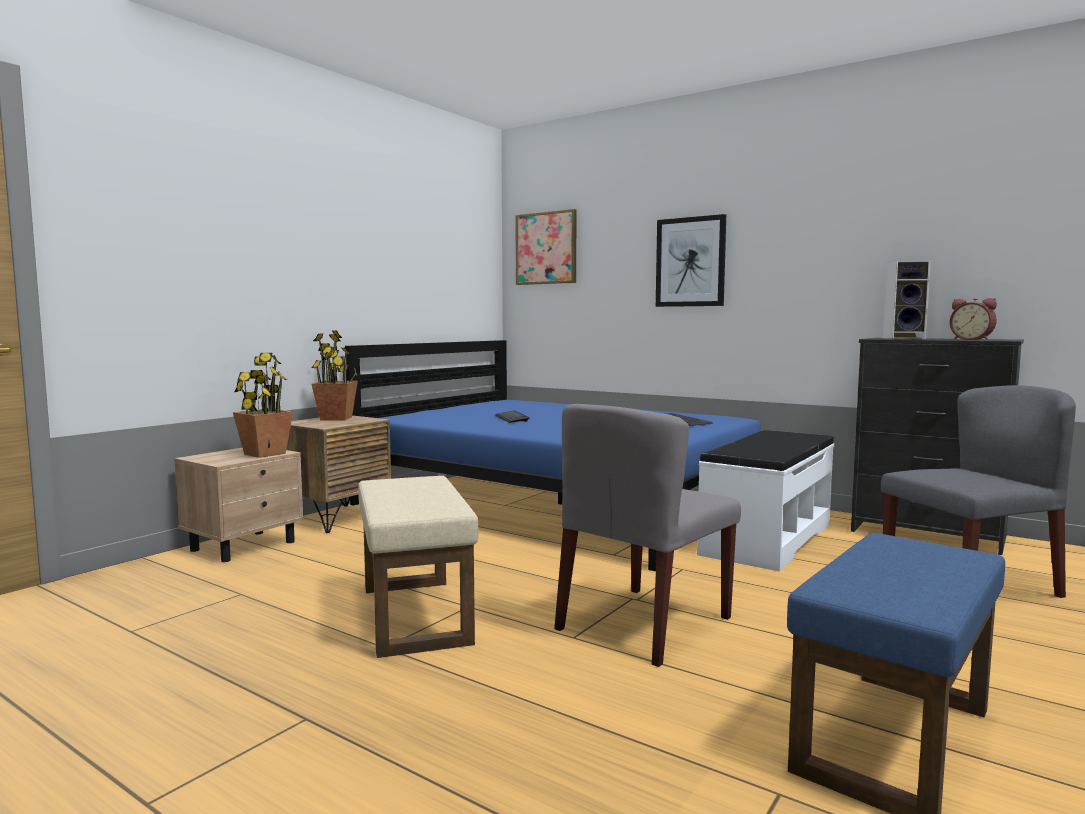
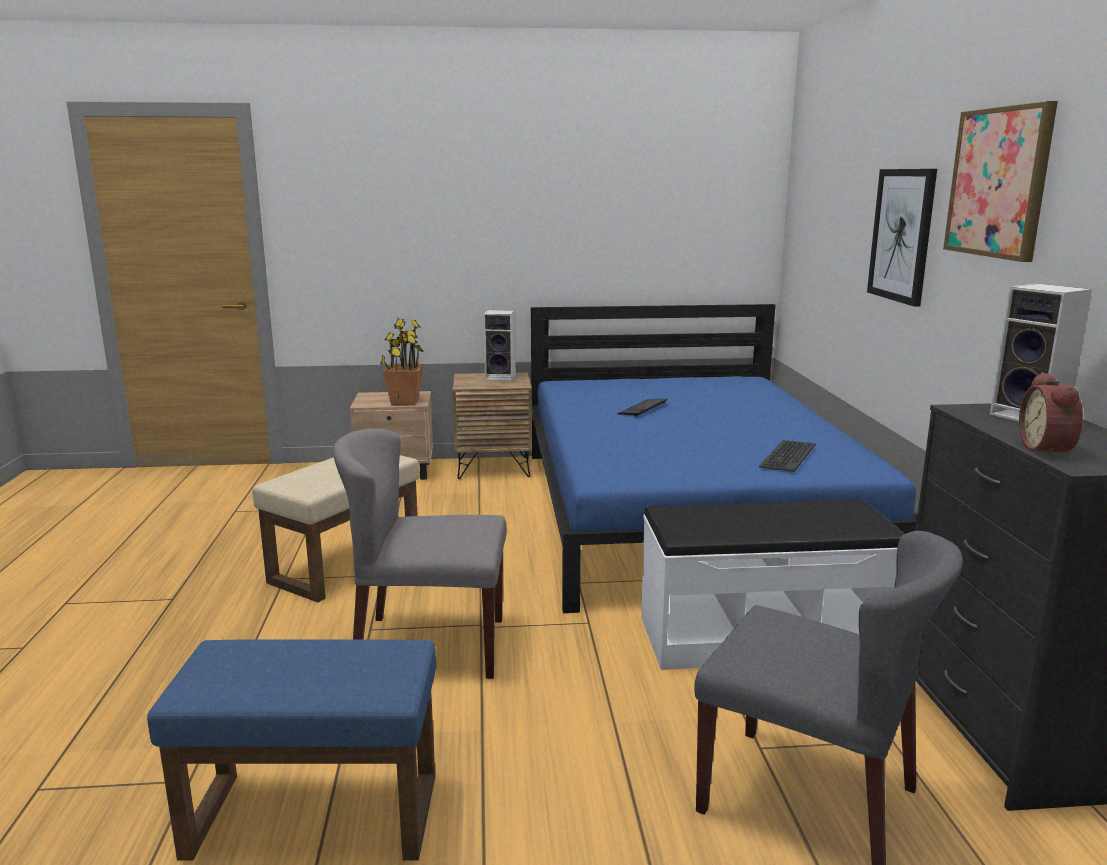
camera: 50 degrees right, 10 degrees up
potted plant [311,330,358,421] -> speaker [483,310,516,381]
picture [516,209,577,285] -> picture moved to [943,101,1058,262]

